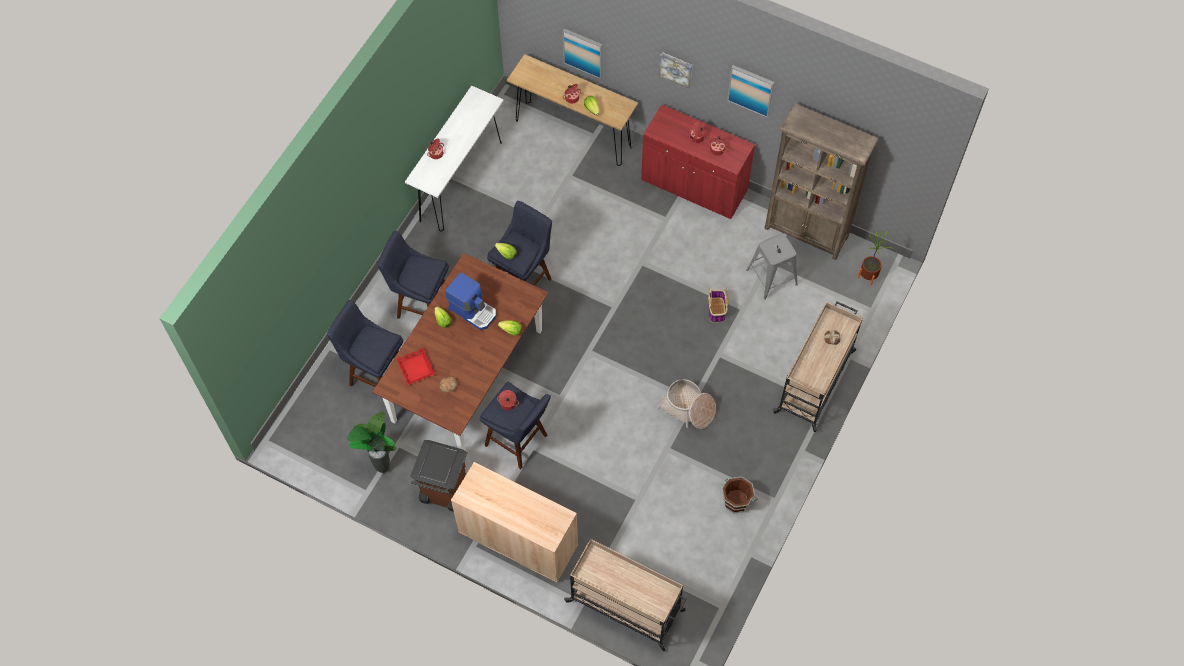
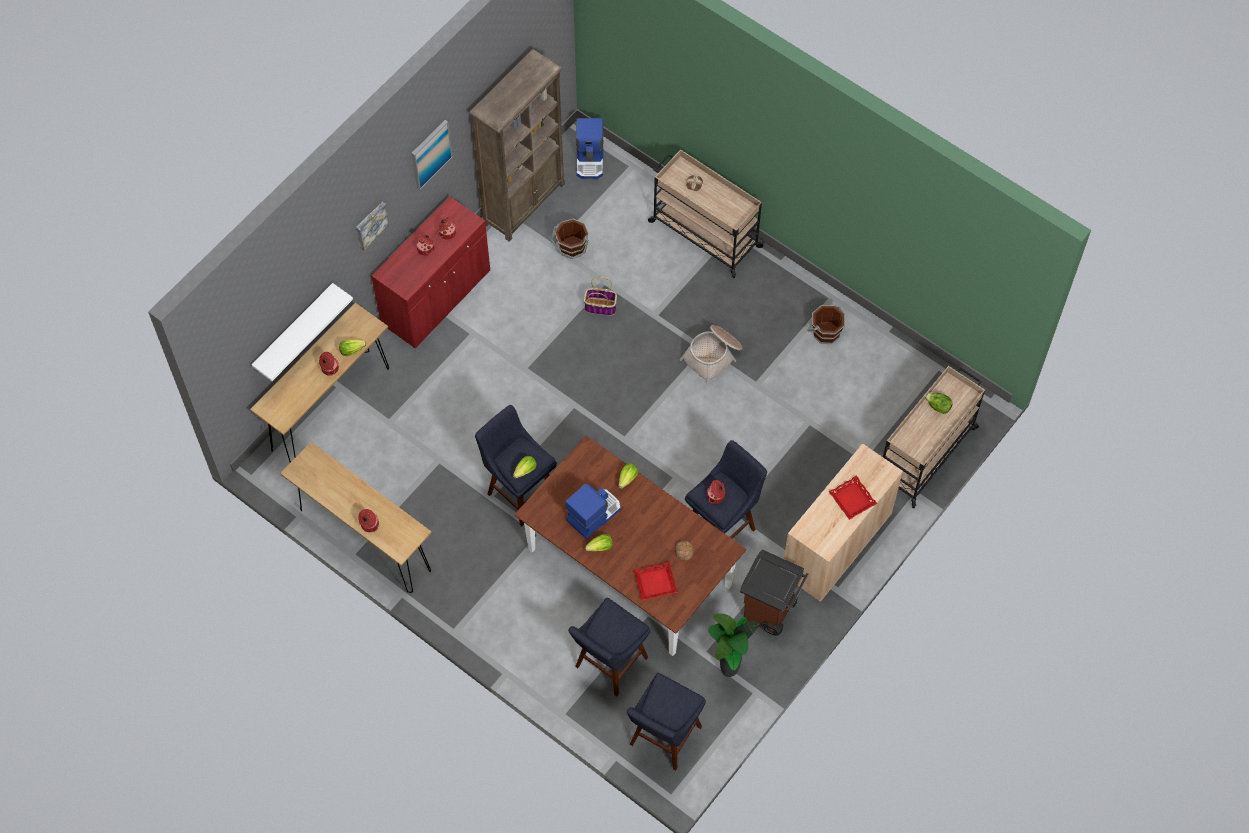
camera: 80 degrees left, 0 degrees up
blue stool [377,231,449,319] -> blue stool moved to [627,673,706,770]
white console table [405,86,504,231] -> brown console table [280,442,432,593]
picture [563,28,602,79] -> white shelf [251,283,353,381]
grey stool [746,233,798,300] -> brown bucket [551,219,589,259]
potted plant [858,228,892,285] -> coffee machine [576,118,603,179]
none -> red tray [828,475,877,520]
none -> lettuce [925,393,953,414]

